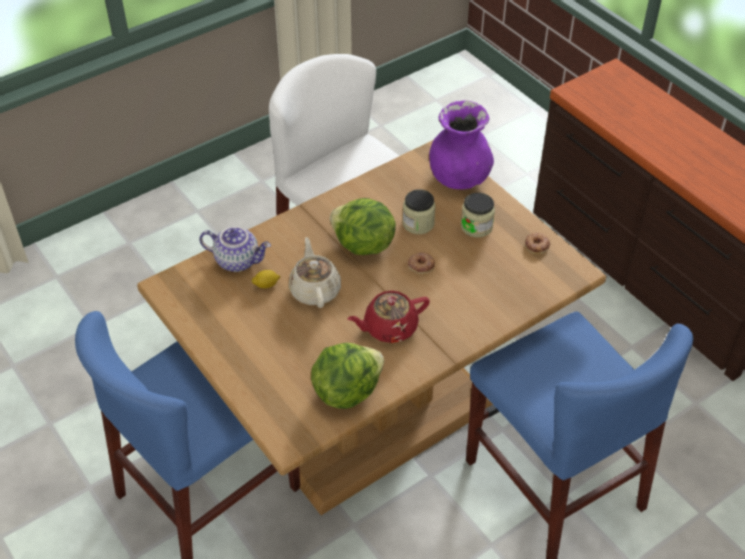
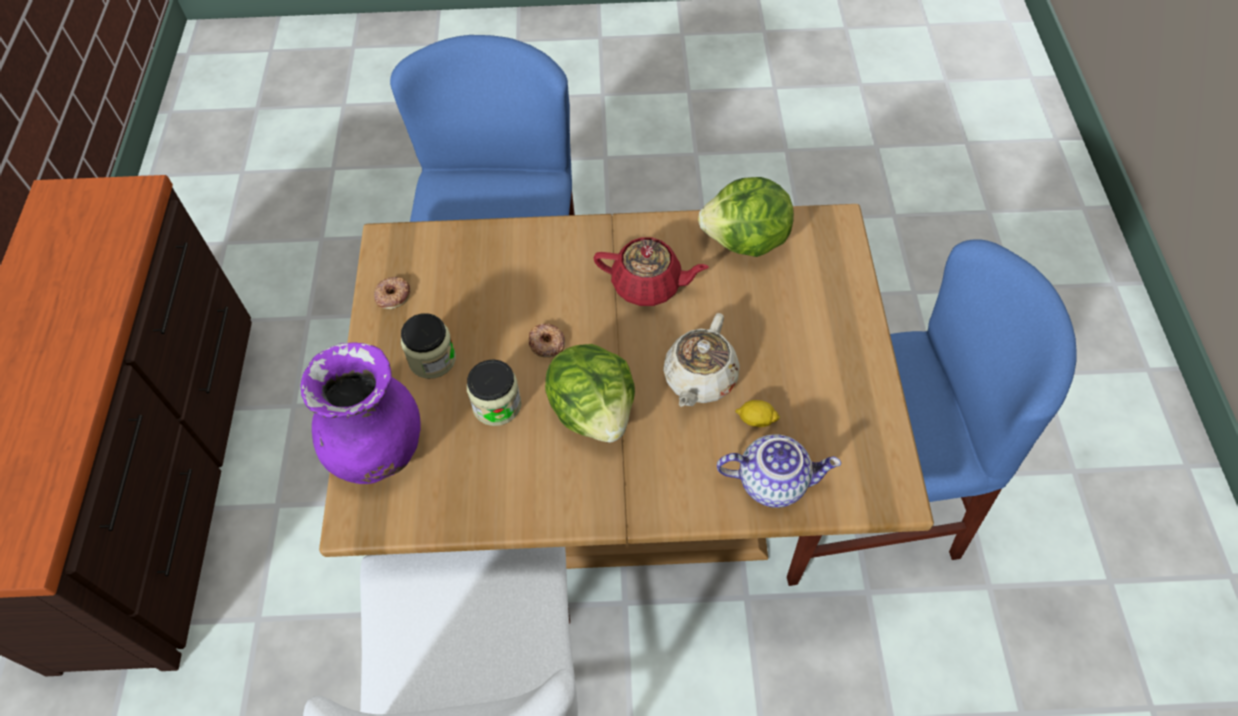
camera: 145 degrees left, 10 degrees up
teapot [199,226,271,272] -> teapot turned 135 degrees clockwise [717,434,841,508]

